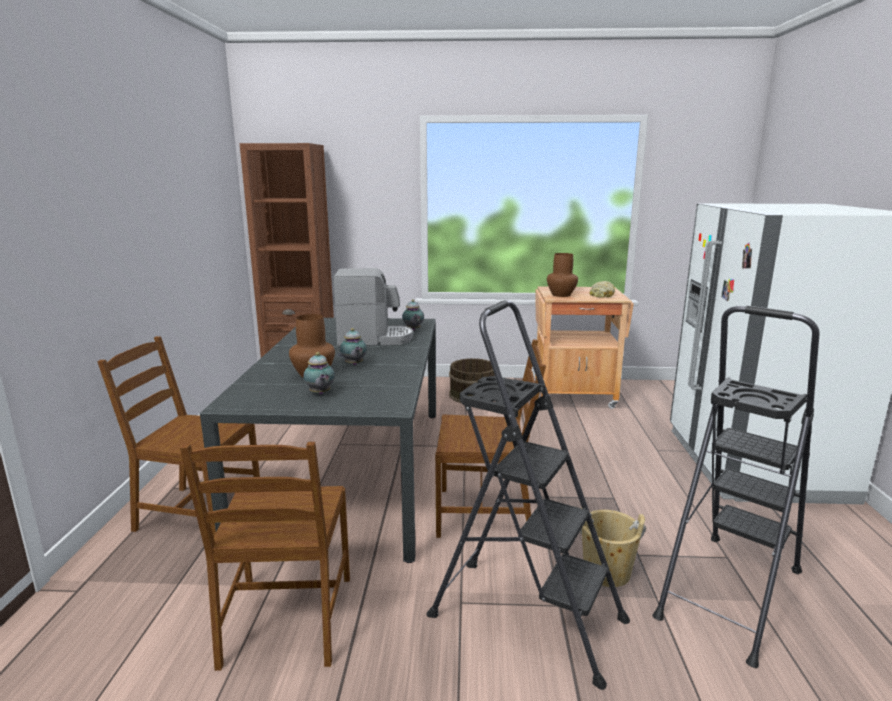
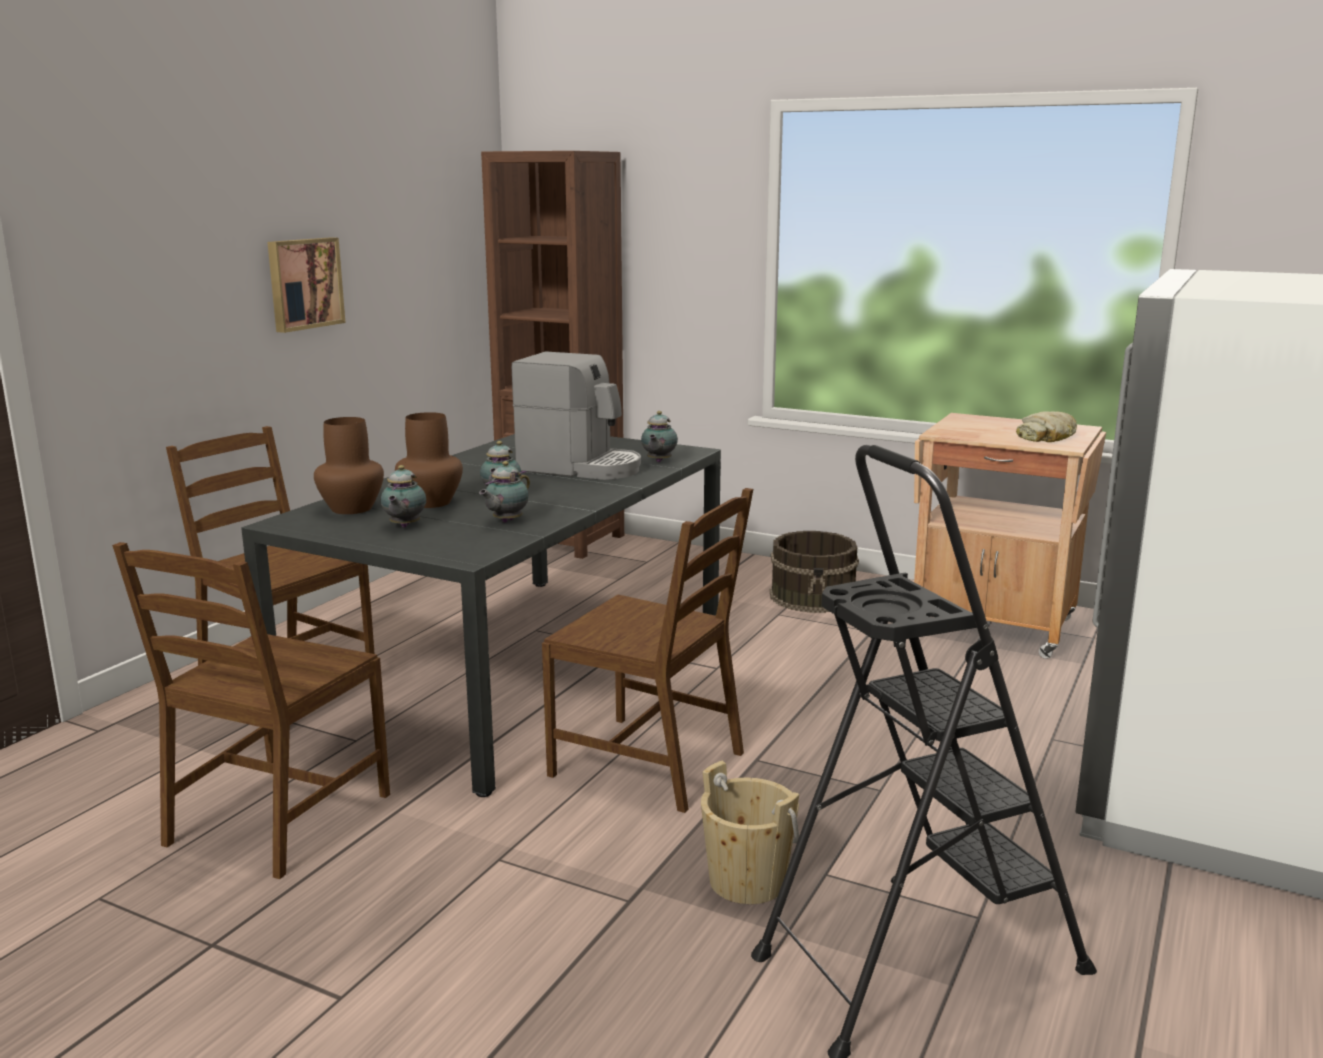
camera: 25 degrees right, 0 degrees up
step ladder [426,300,630,690] -> none
brown vase [547,253,578,297] -> brown vase moved to [314,417,384,514]
none -> picture [267,237,345,333]
none -> teapot [479,461,530,523]

